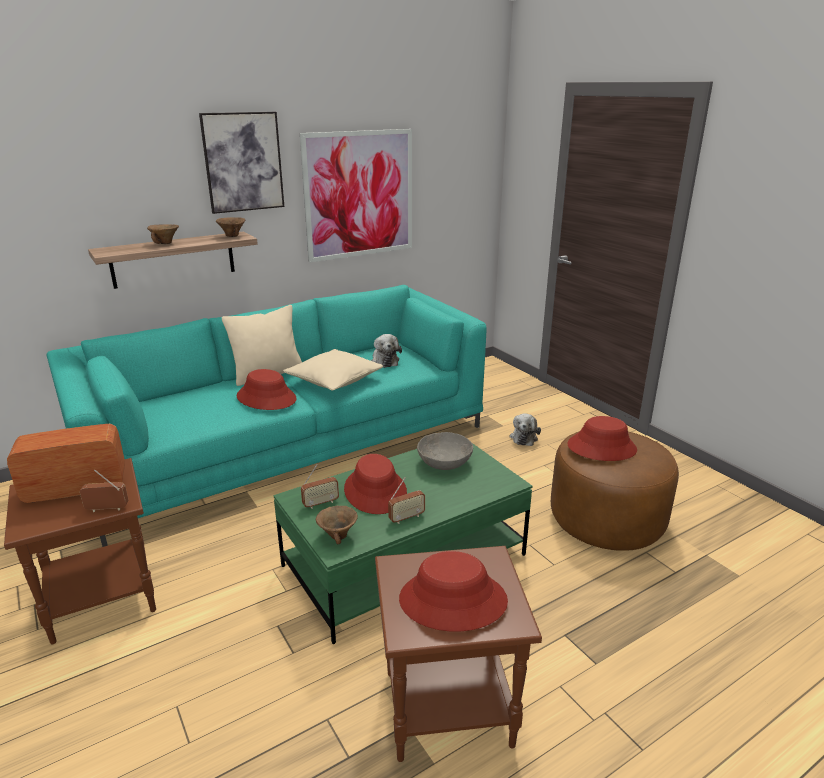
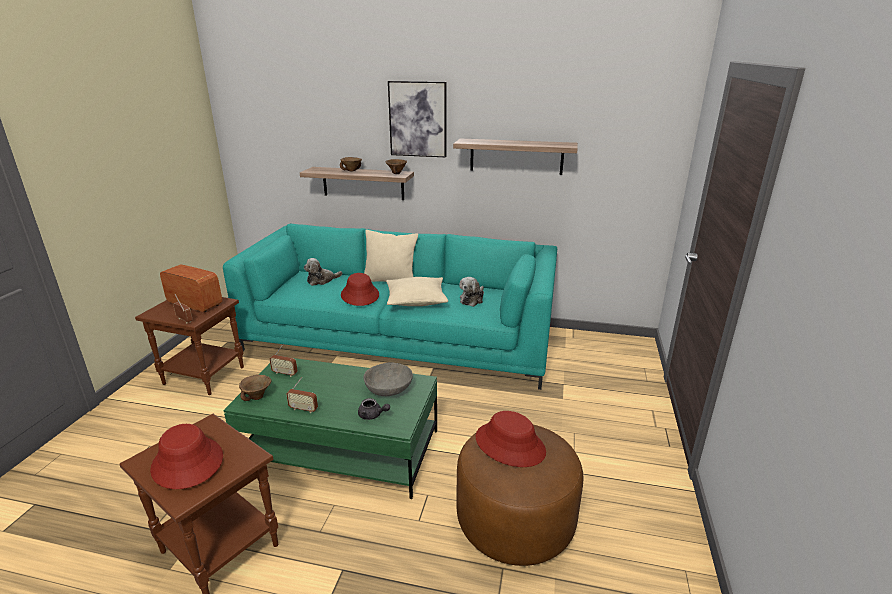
camera: 45 degrees right, 0 degrees up
picture [300,129,412,262] -> shelf [453,139,578,175]
red hat [344,454,407,514] -> none
plush toy [510,413,541,446] -> plush toy moved to [304,258,342,286]
none -> grey teapot [358,398,390,420]

